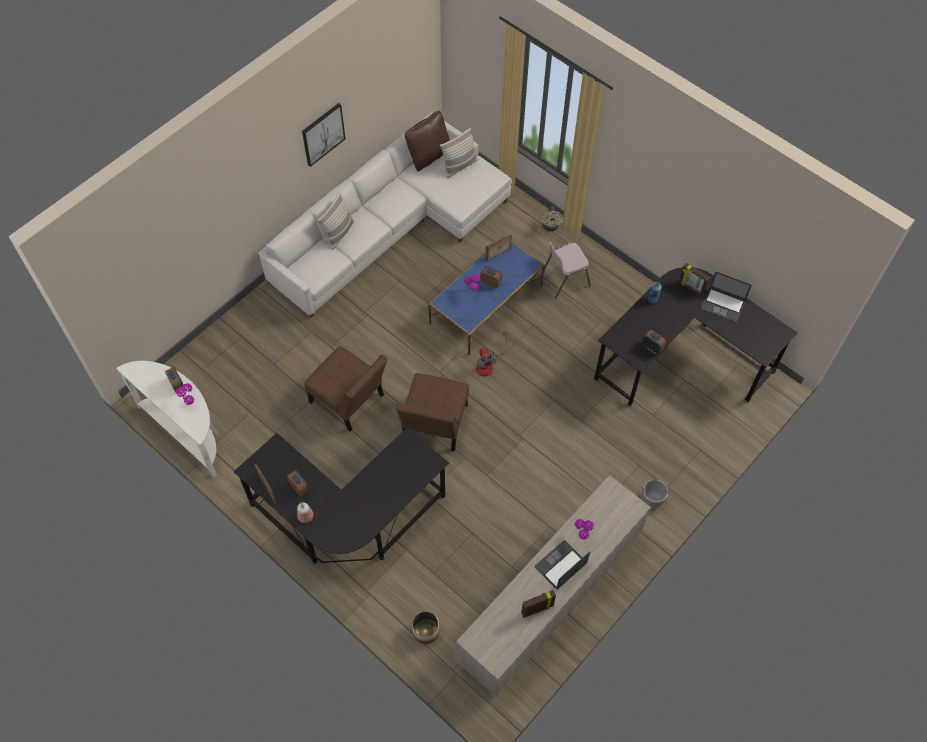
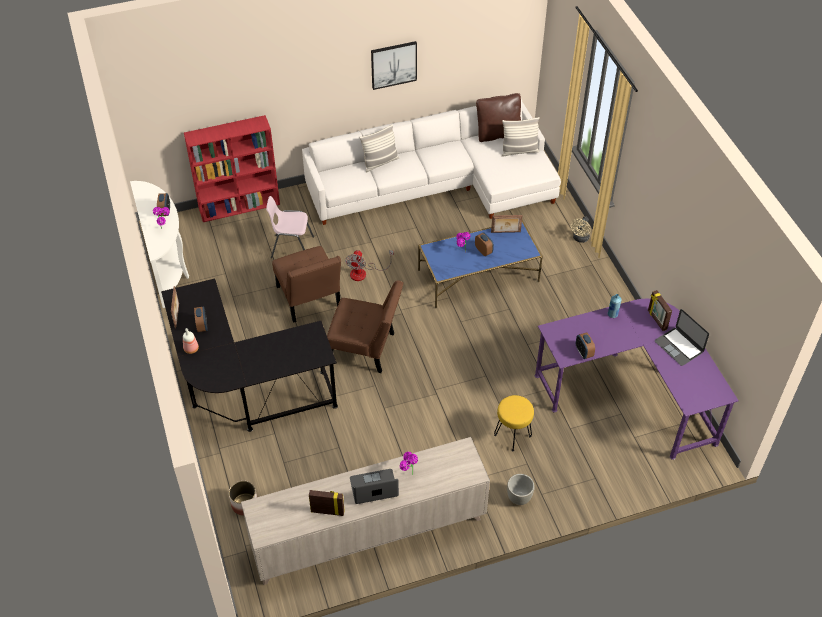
camera: 30 degrees right, 10 degrees down
brown chair [396,373,469,451] -> brown chair turned 120 degrees counterclockwise [327,280,403,373]
fan [476,331,508,376] -> fan moved to [345,250,394,281]
pink chair [541,242,591,299] -> pink chair moved to [266,196,314,258]
black desk [594,267,798,407] -> purple desk [535,299,739,460]
none -> red bookcase [184,115,280,222]
none -> yellow stool [494,395,534,452]

